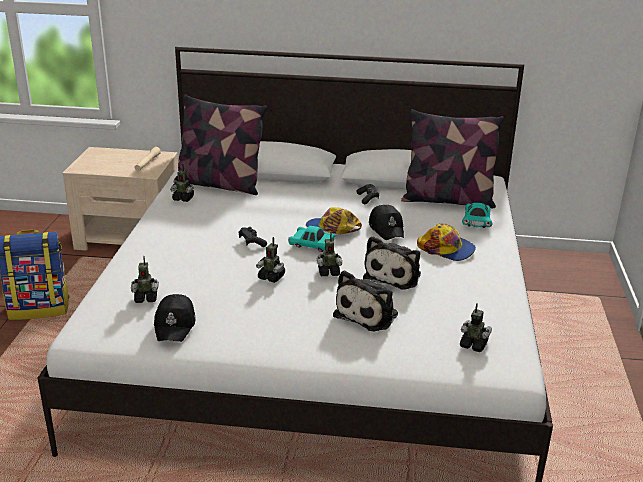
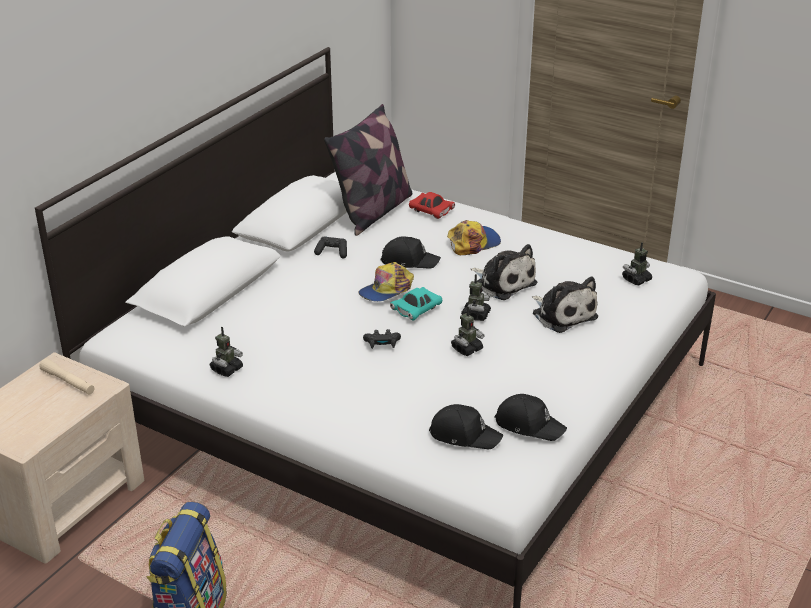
camera: 65 degrees left, 5 degrees up
toy robot [131,256,159,303] -> black cap [429,404,503,449]
pillow [174,94,267,195] -> none
turquoise toy car [462,203,493,228] -> red toy car [409,192,455,219]

